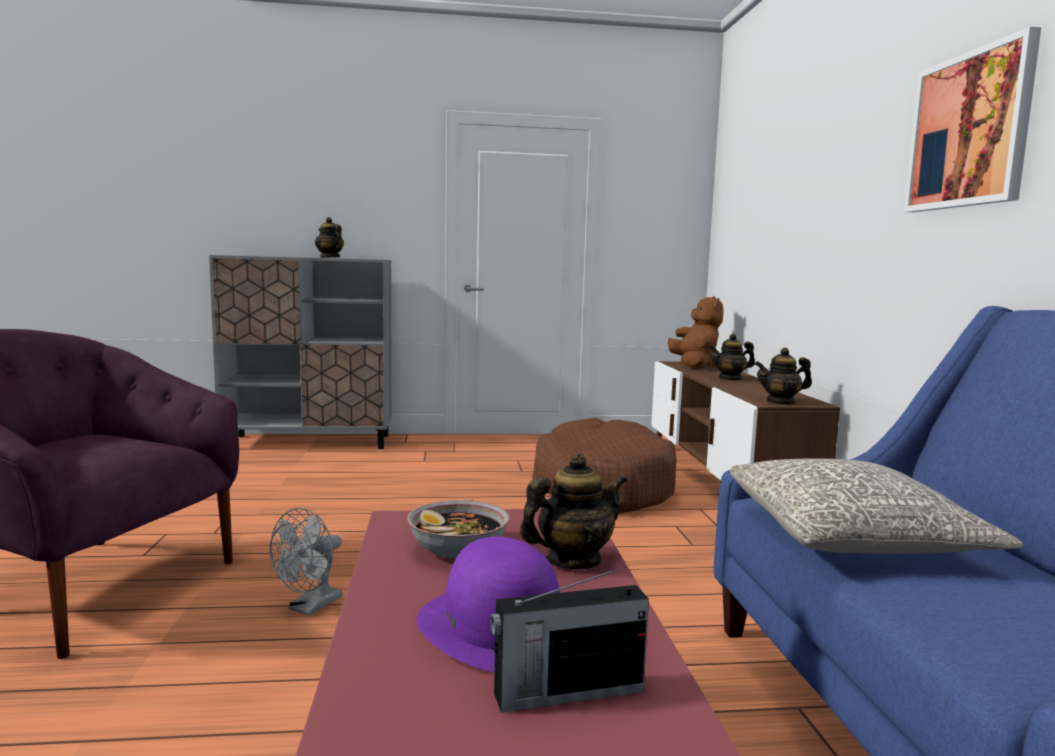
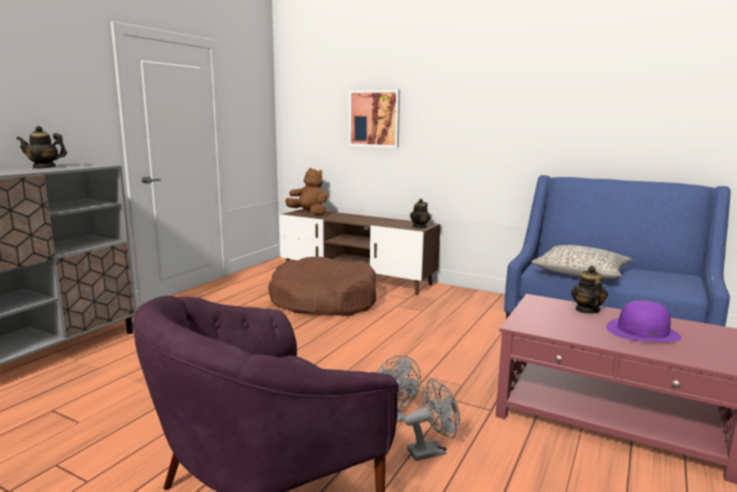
camera: 55 degrees left, 5 degrees up
bowl [407,500,510,559] -> none
radio [491,566,649,713] -> none
teapot [709,334,755,381] -> none
picture [904,27,1041,212] -> picture moved to [349,90,400,148]
none -> grey fan [404,379,460,461]

